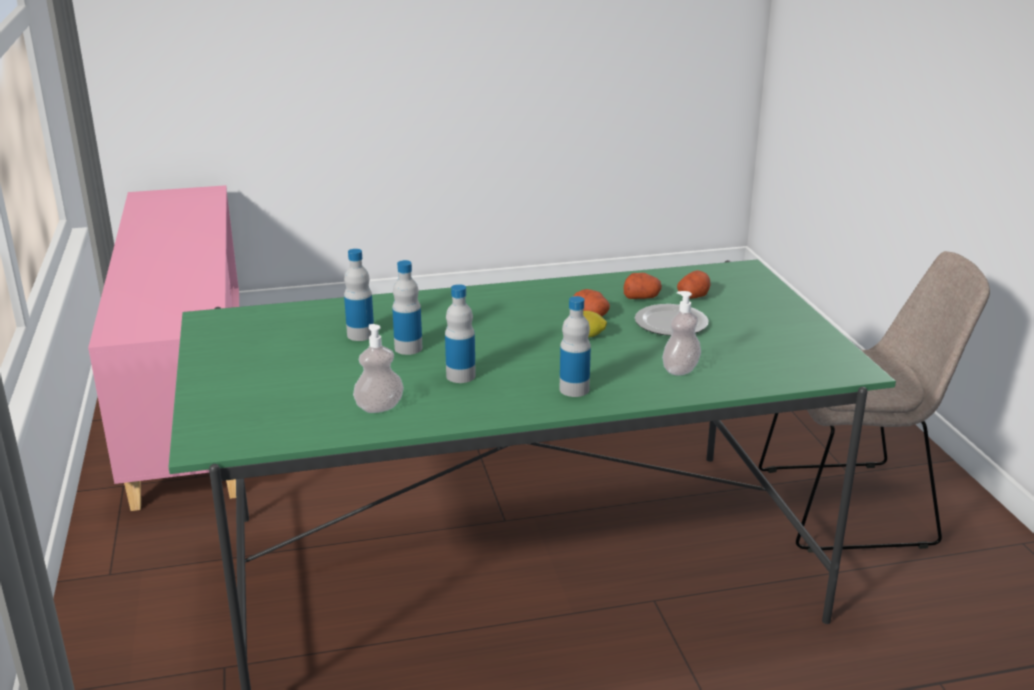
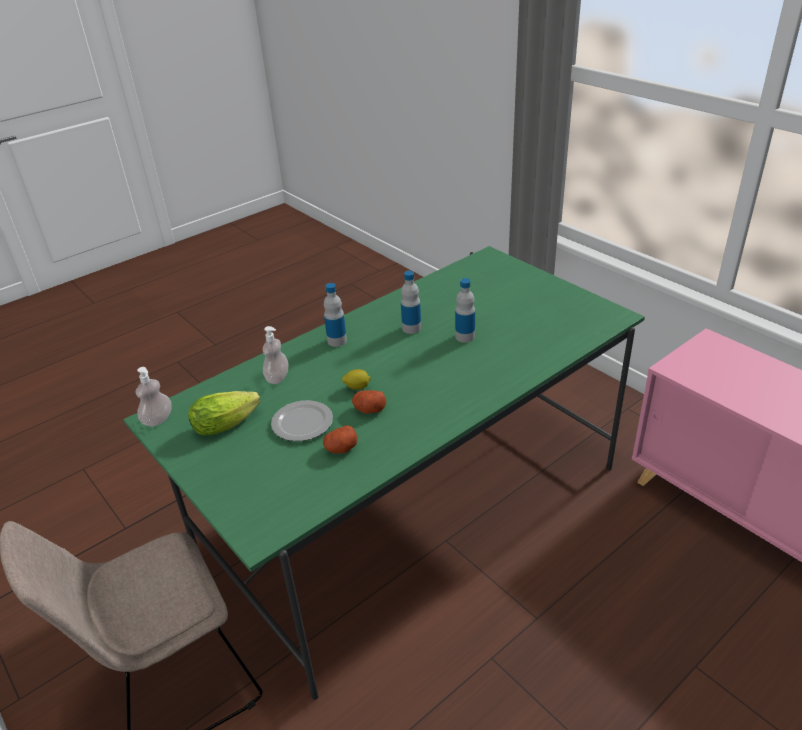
camera: 155 degrees right, 10 degrees up
bottle [344,249,374,341] -> none
soap dispenser [353,324,404,413] -> soap dispenser moved to [136,367,172,427]
potato [677,270,711,298] -> none
none -> lettuce [188,391,260,435]

